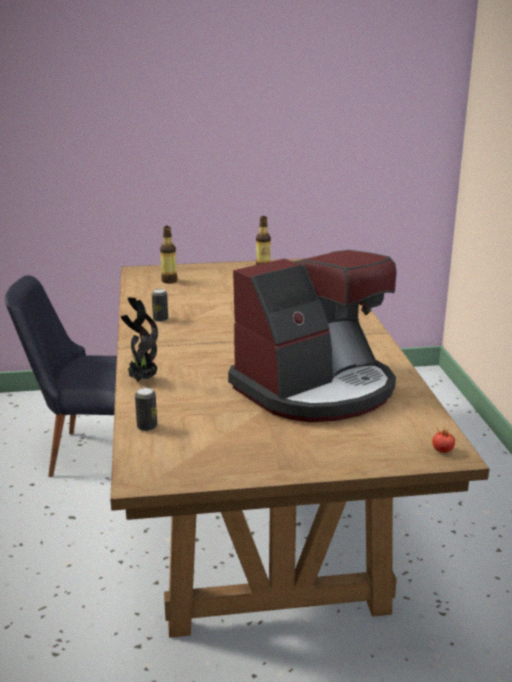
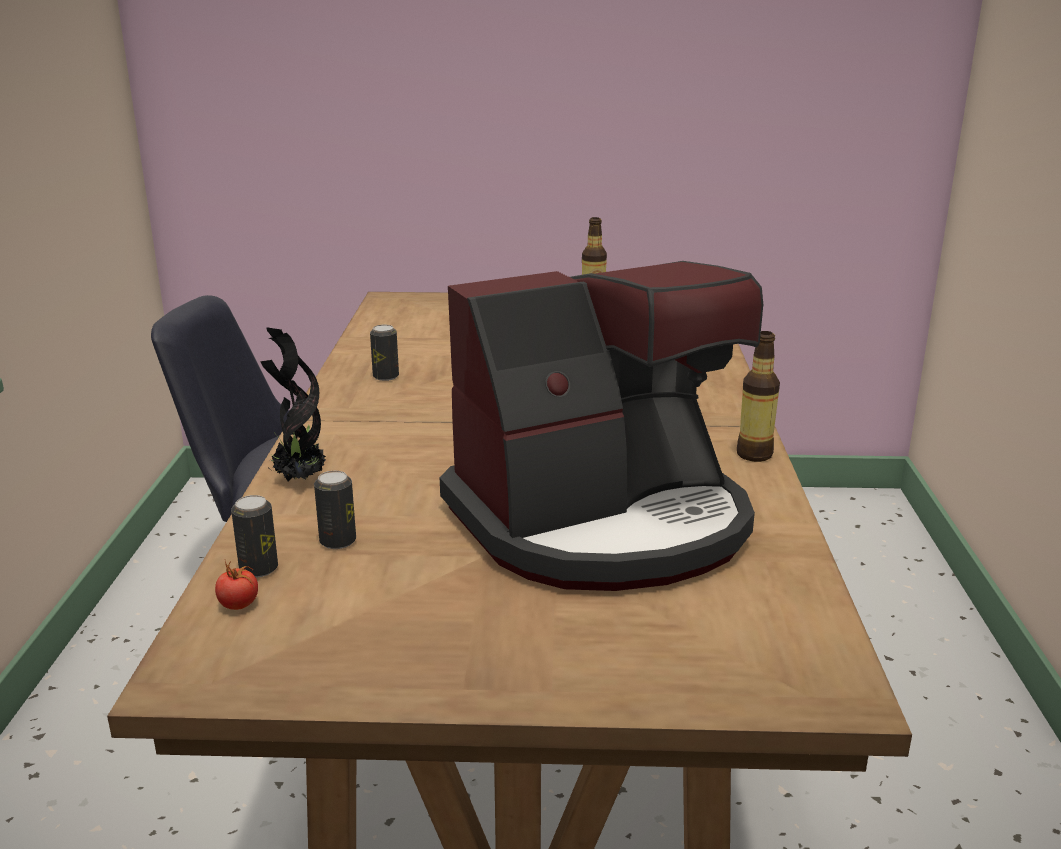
camera: 10 degrees right, 0 degrees up
bottle [160,226,177,284] -> bottle moved to [737,331,780,462]
tomato [432,428,455,453] -> tomato moved to [215,560,258,610]
none -> can [314,471,356,549]

